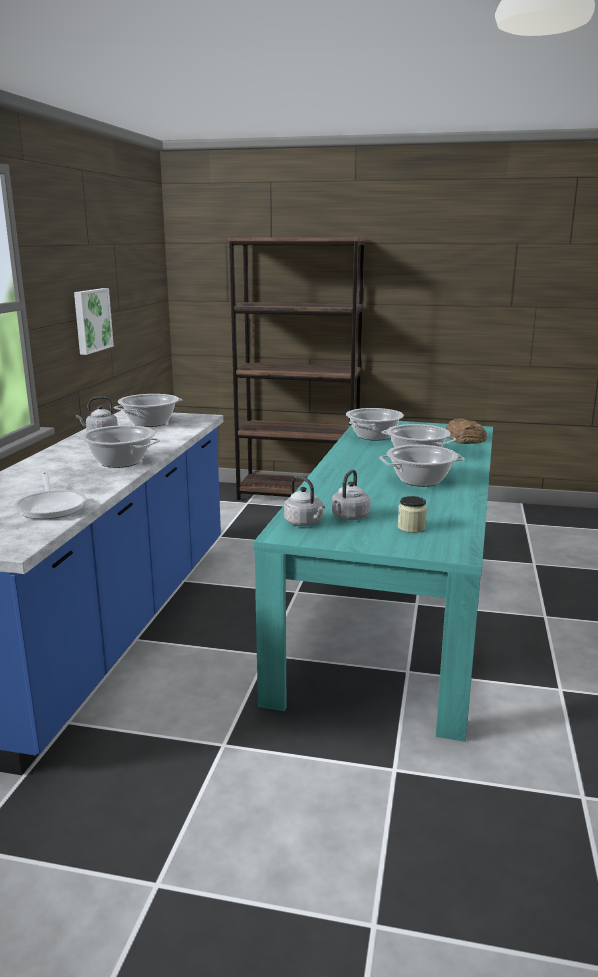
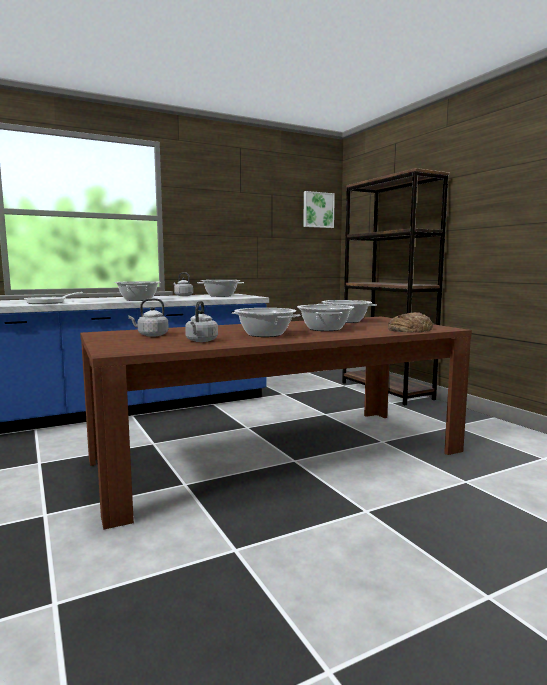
camera: 50 degrees right, 10 degrees down
picture [74,288,114,355] -> picture moved to [303,191,335,228]
turquoise dining table [254,421,493,742] -> brown dining table [80,317,472,530]
grey kettle [284,476,325,526] -> grey kettle moved to [185,301,218,342]
jar [398,496,427,533] -> none

